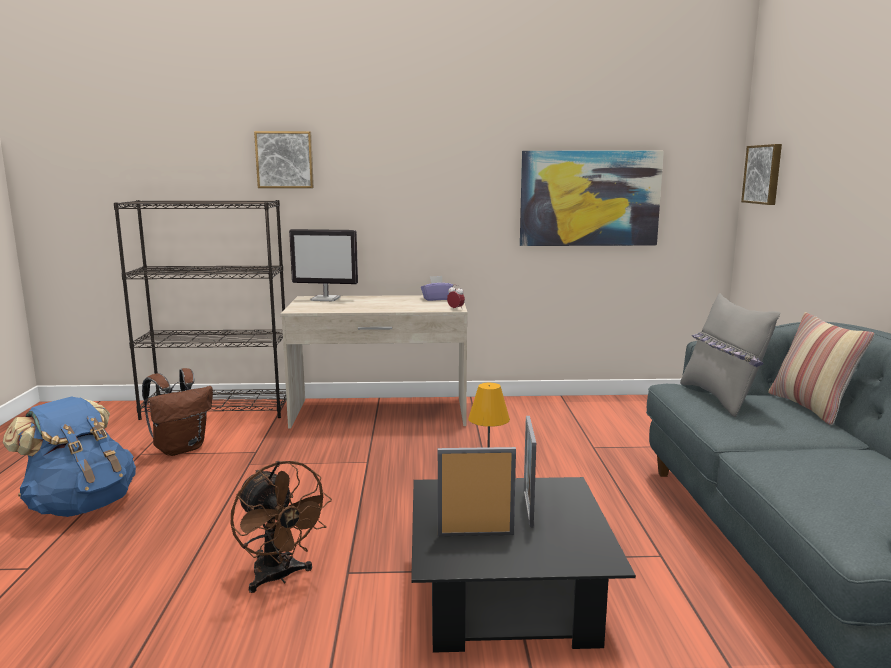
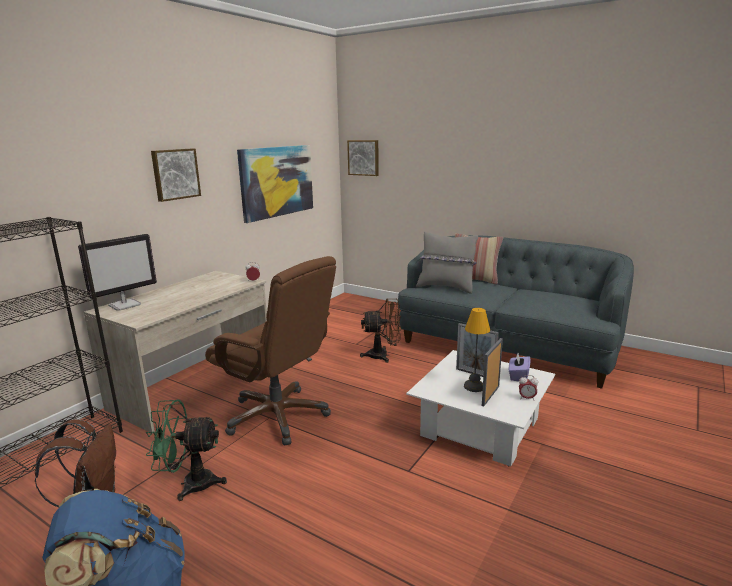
camera: 55 degrees left, 5 degrees up
brown fan [231,461,332,593] -> brown fan moved to [360,299,401,363]
picture [254,131,314,188] -> picture moved to [151,149,201,202]
black coffee table [411,477,636,653] -> white coffee table [406,350,555,466]
purple tissue box [421,276,453,301] -> purple tissue box moved to [509,353,531,381]
none -> green fan [146,399,227,501]
none -> brown office chair [205,256,336,445]
none -> alarm clock [519,375,538,400]

